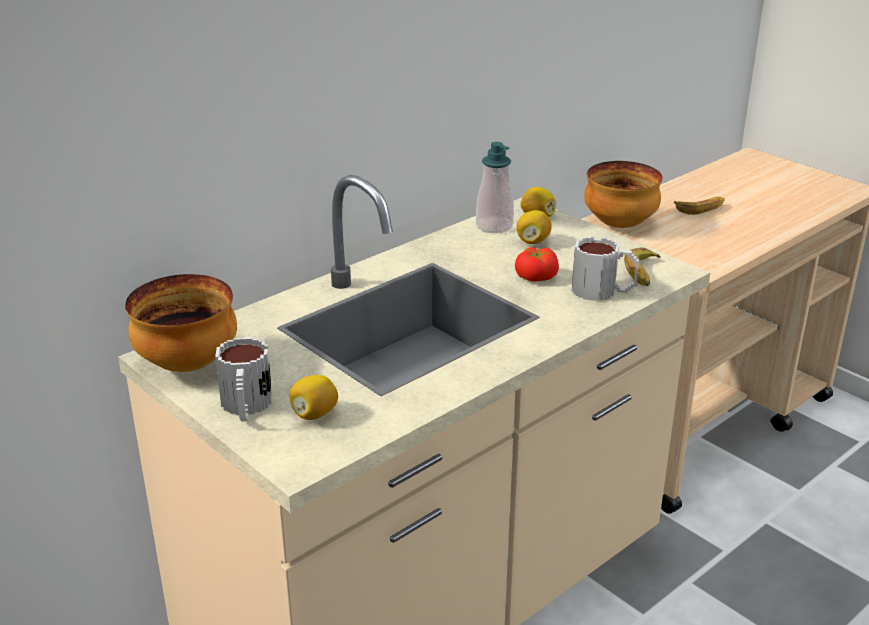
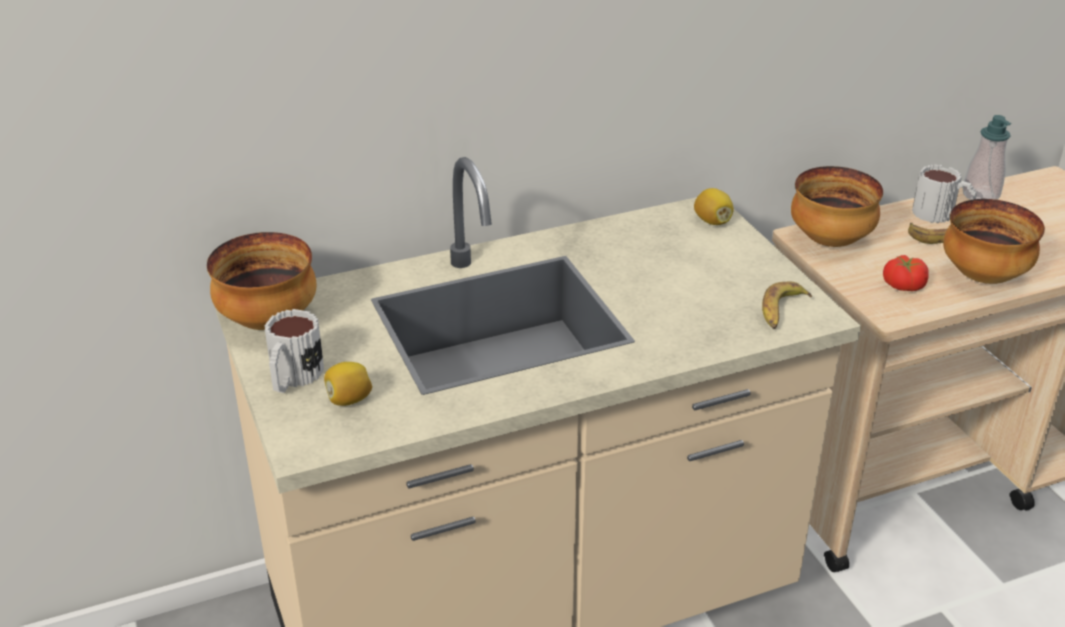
camera: 20 degrees right, 5 degrees up
soap dispenser [476,142,514,233] -> soap dispenser moved to [963,115,1011,200]
tomato [515,247,559,282] -> tomato moved to [883,255,929,291]
lemon [516,210,552,244] -> none
mug [572,236,639,301] -> mug moved to [912,165,977,223]
none -> bowl [943,199,1045,284]

